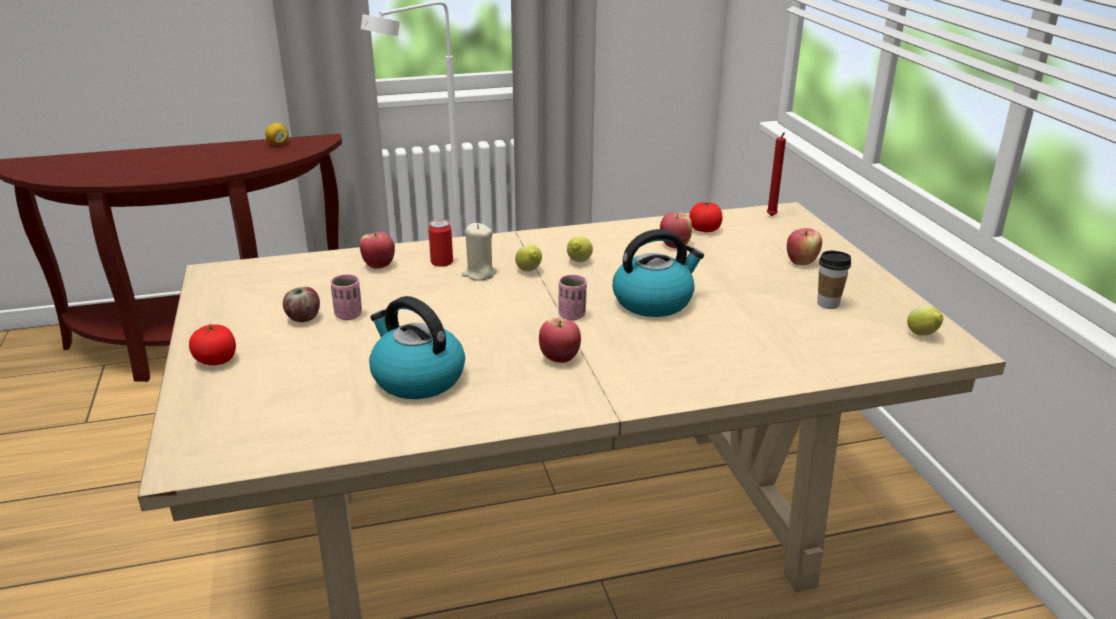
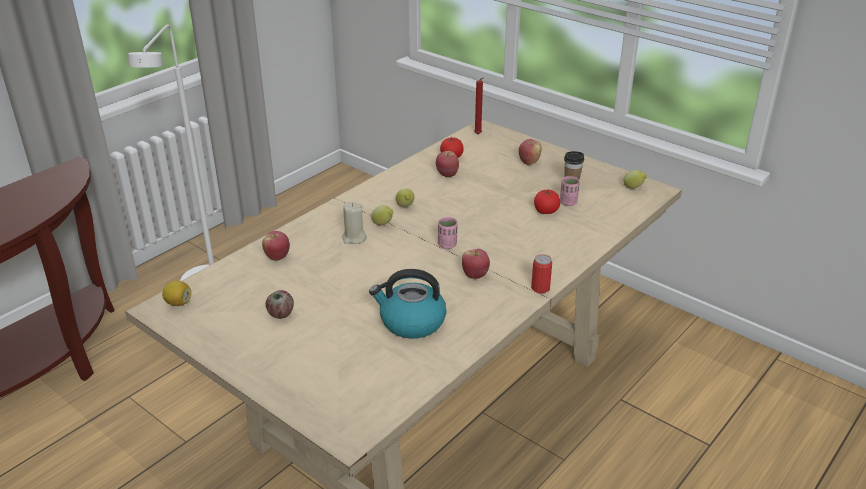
camera: 35 degrees left, 5 degrees up
tomato [189,324,236,365] -> tomato moved to [534,189,560,214]
lemon [265,123,289,145] -> lemon moved to [162,281,191,306]
pink cup [331,274,362,320] -> pink cup moved to [560,176,580,206]
can [428,219,453,267] -> can moved to [531,254,552,293]
kettle [613,229,704,317] -> none

